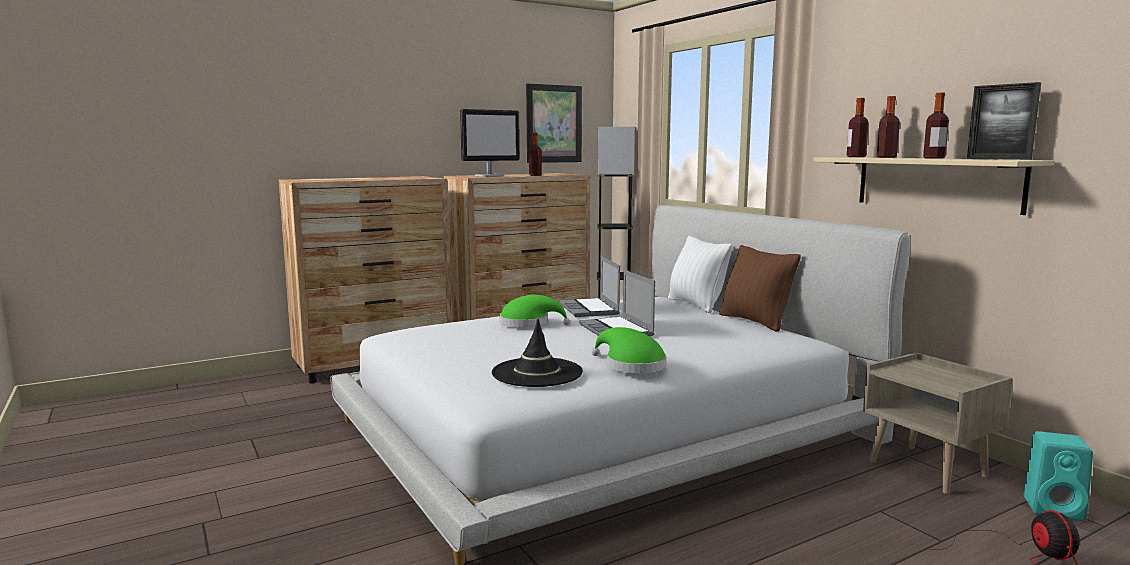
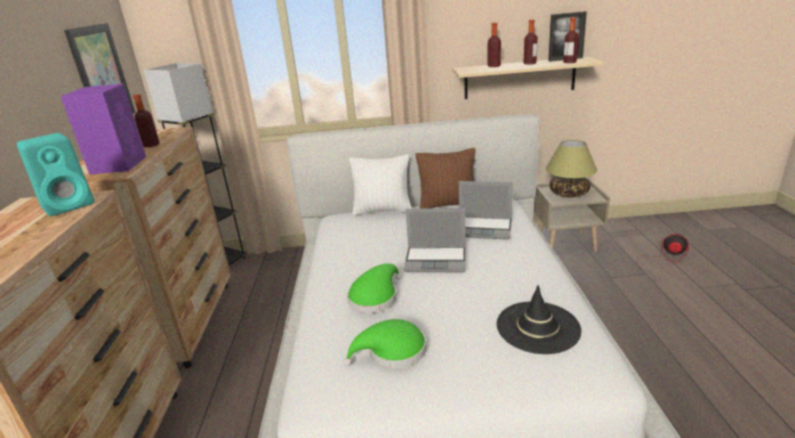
camera: 60 degrees left, 15 degrees up
monitor [460,109,520,177] -> purple speaker [61,84,146,175]
laptop [560,256,620,317] -> laptop moved to [459,181,513,240]
green hat [591,327,667,373] -> green hat moved to [343,319,426,368]
bottle [847,98,869,157] -> bottle moved to [563,17,579,63]
turquoise speaker [1024,431,1093,521] -> turquoise speaker moved to [17,133,94,216]
none -> table lamp [546,140,597,197]

